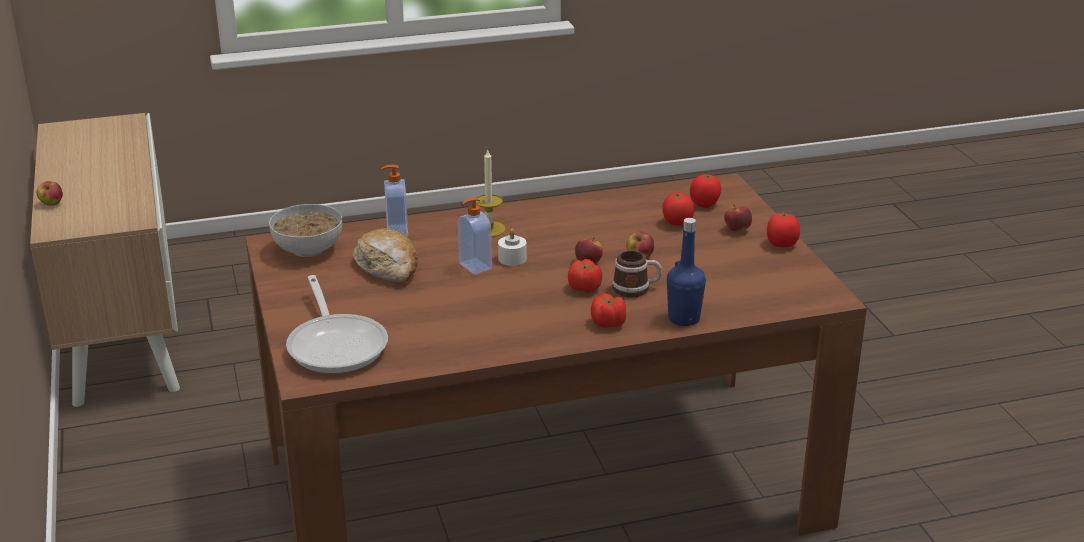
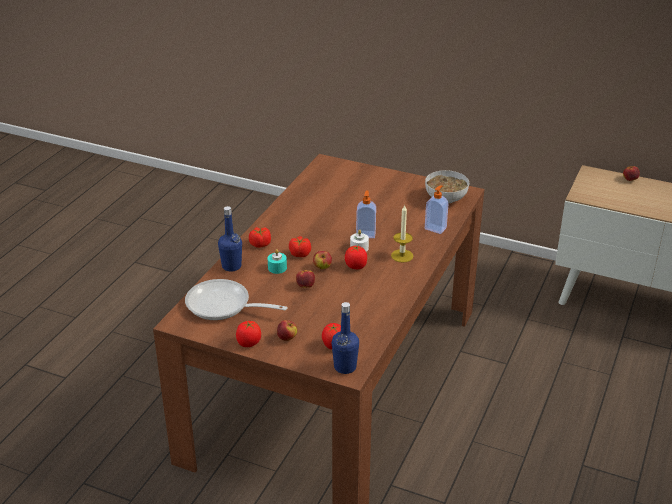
camera: 130 degrees right, 5 degrees up
frying pan [286,275,388,374] -> frying pan moved to [185,279,288,320]
bread [353,228,418,283] -> none
mug [612,251,662,298] -> turquoise candle [268,249,287,274]
tomato [662,192,694,226] -> tomato moved to [345,246,367,269]
none -> blue bottle [332,302,359,374]

